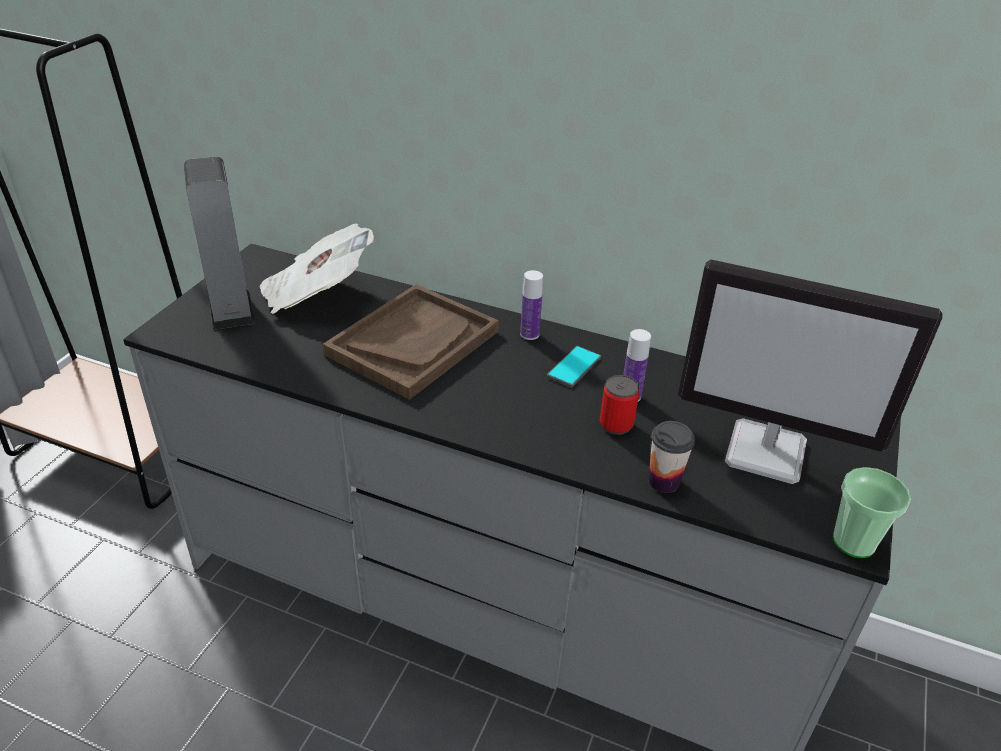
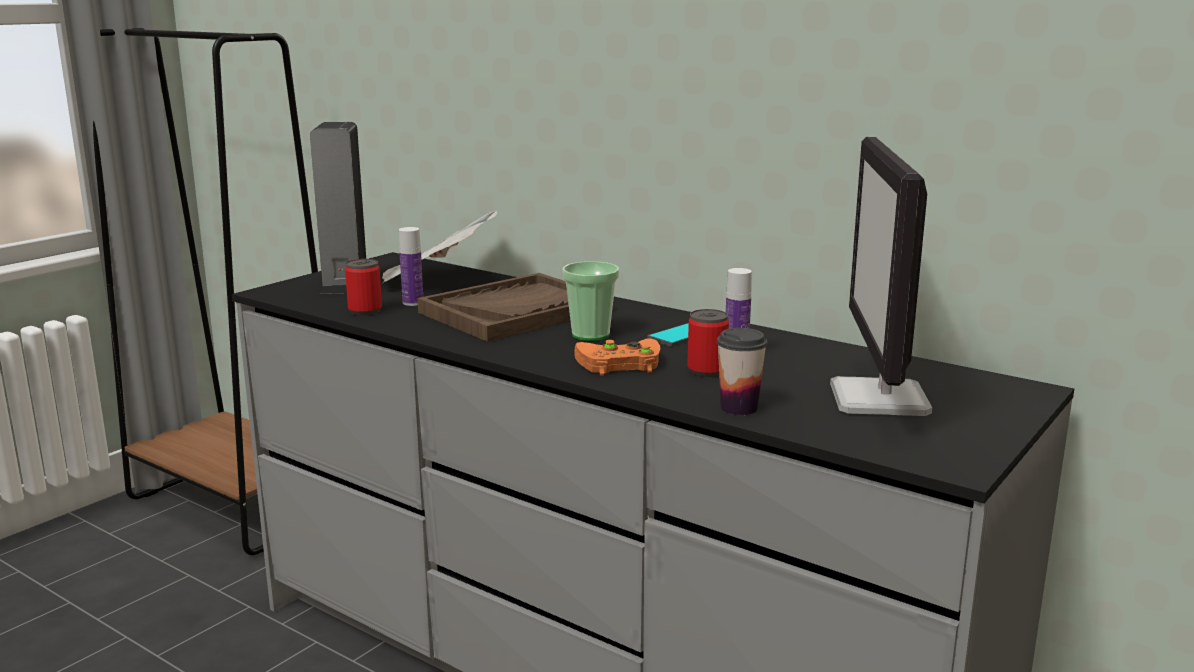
camera: 15 degrees right, 20 degrees down
bottle [520,270,543,340] -> bottle moved to [399,227,423,306]
monitor [678,260,942,484] -> monitor turned 60 degrees clockwise [830,137,932,416]
cup [833,467,911,558] -> cup moved to [562,261,619,341]
none -> can [345,259,382,315]
none -> orange game controller [575,338,660,376]

